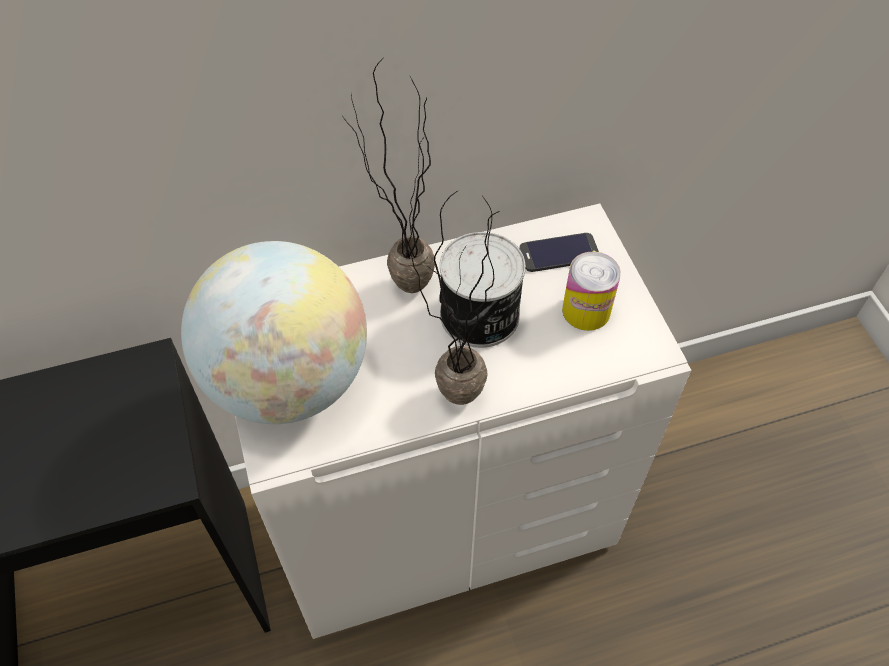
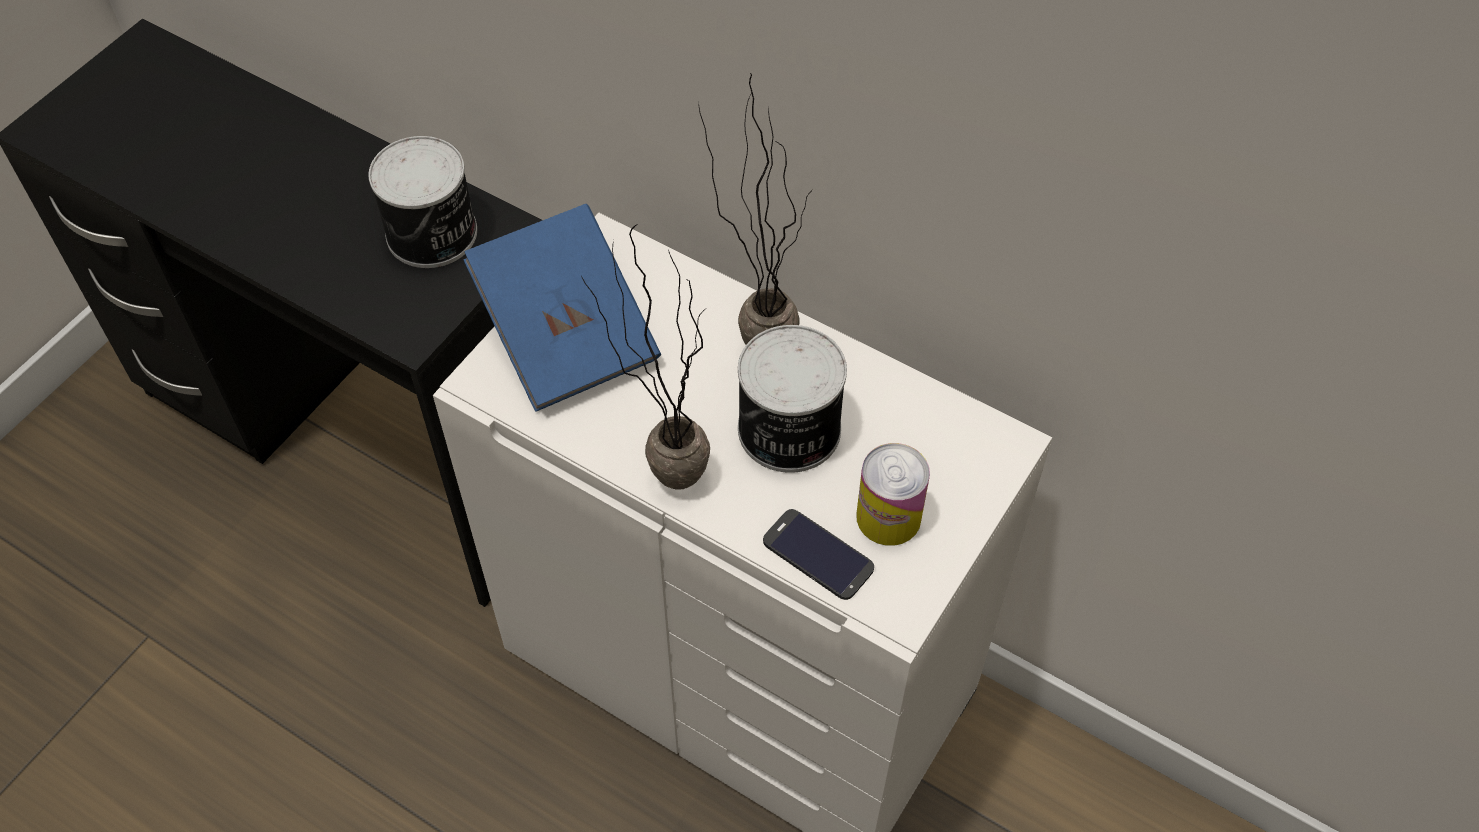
camera: 50 degrees right, 0 degrees up
globe [181,241,367,424] -> blue book [464,204,661,412]
phone [519,233,599,272] -> phone moved to [763,509,874,600]
none -> can [369,136,477,268]

